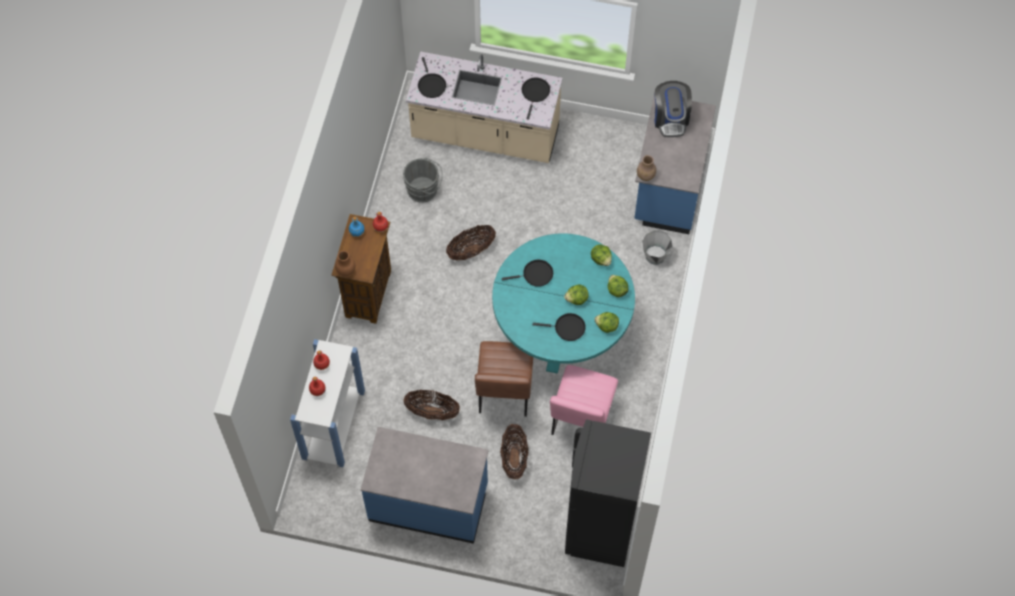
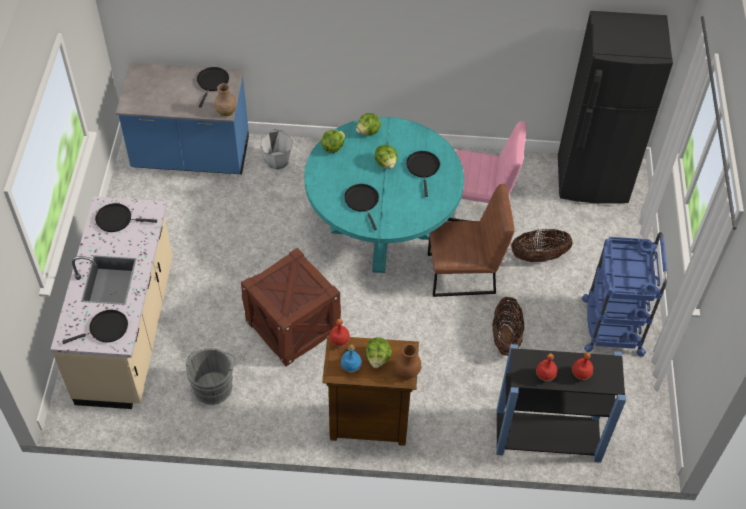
camera: 100 degrees left, 10 degrees down
white bookcase [290,339,365,467] -> black bookcase [496,344,626,462]
blue counter [361,427,489,544] -> blue cart [582,232,667,357]
basket [446,225,496,261] -> crate [241,247,341,366]
lettuce [595,312,619,333] -> lettuce moved to [366,337,392,368]
coffee machine [655,81,692,137] -> none
none -> black frying pan [197,67,229,108]

